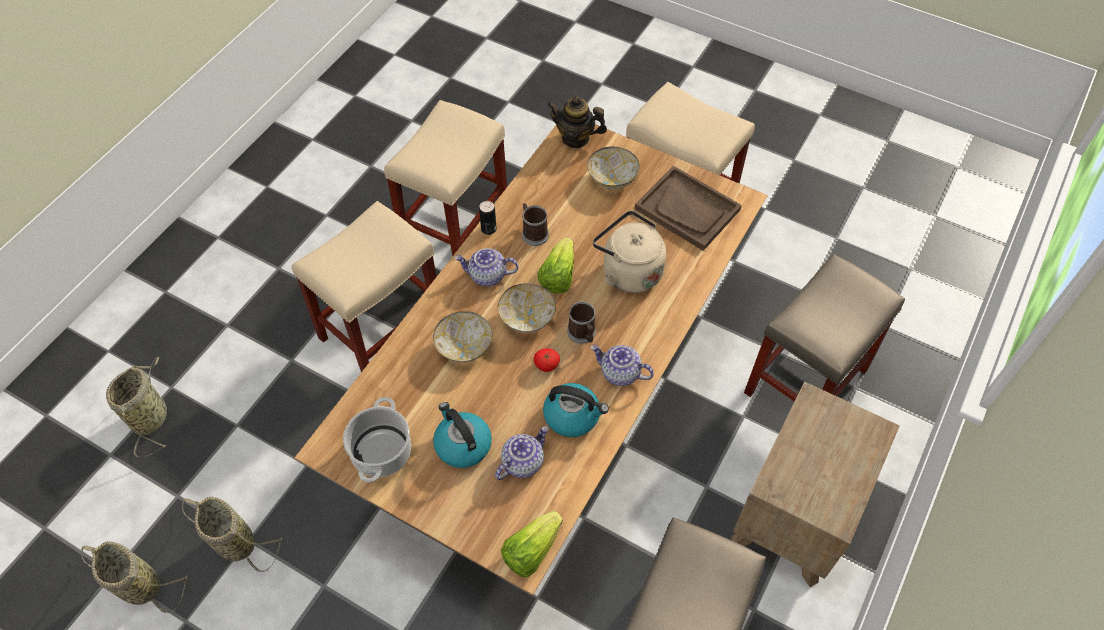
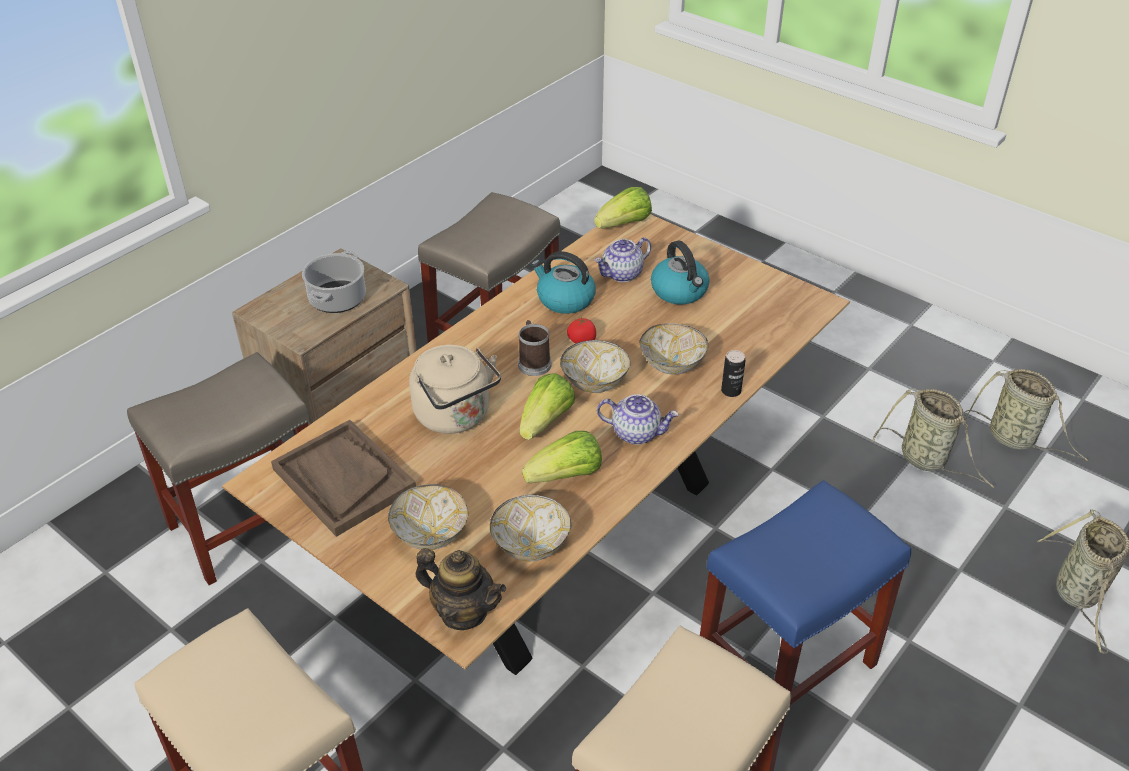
camera: 170 degrees left, 15 degrees down
beige stool [292,201,437,372] -> blue stool [700,480,911,734]
cooking pot [343,397,411,482] -> cooking pot moved to [302,251,366,313]
can [479,201,496,235] -> can moved to [721,350,745,397]
mug [522,203,549,246] -> lettuce [522,431,602,483]
teapot [591,345,654,386] -> none
none -> bowl [490,495,571,561]

